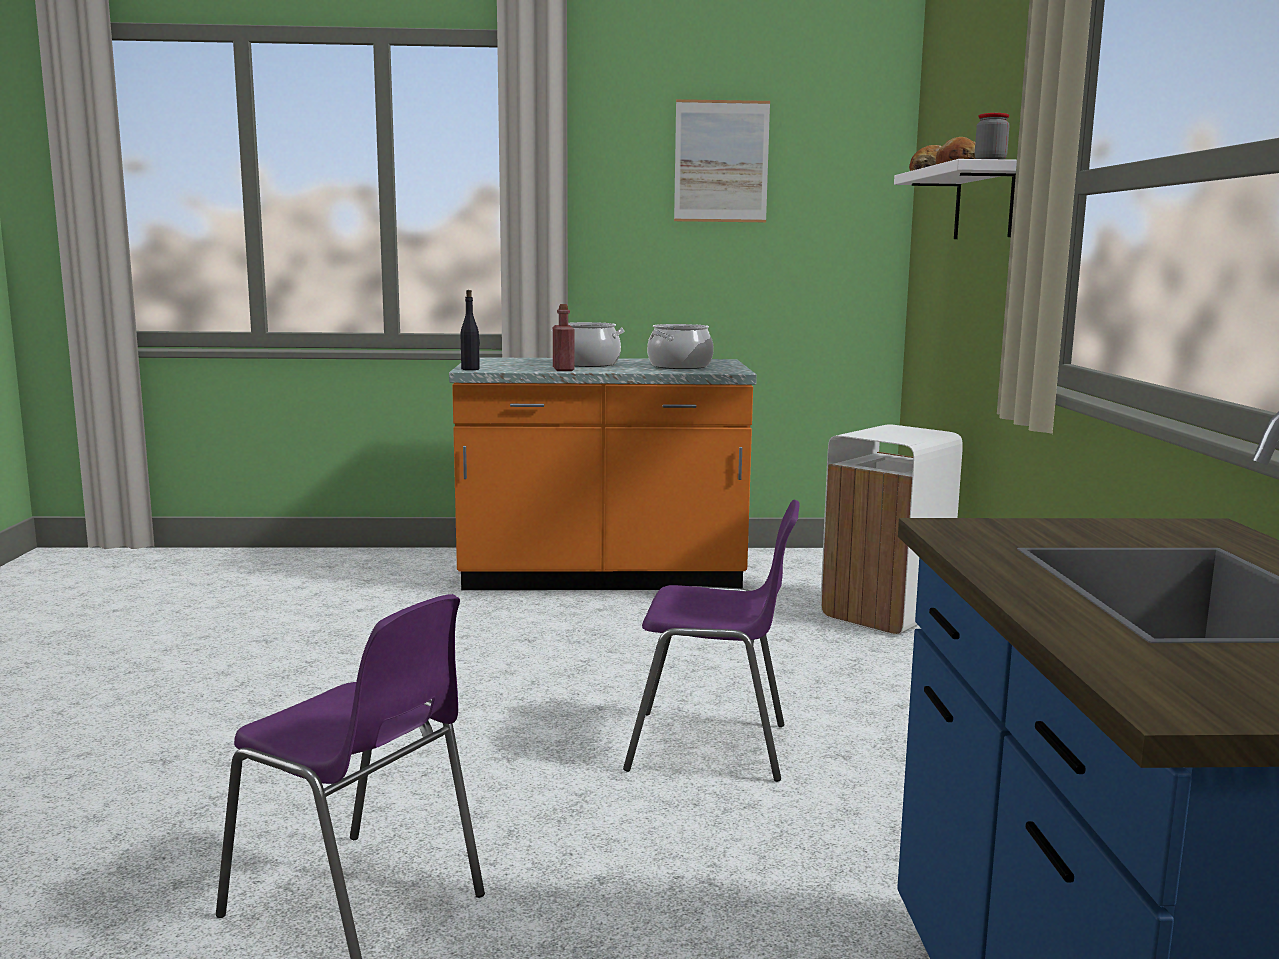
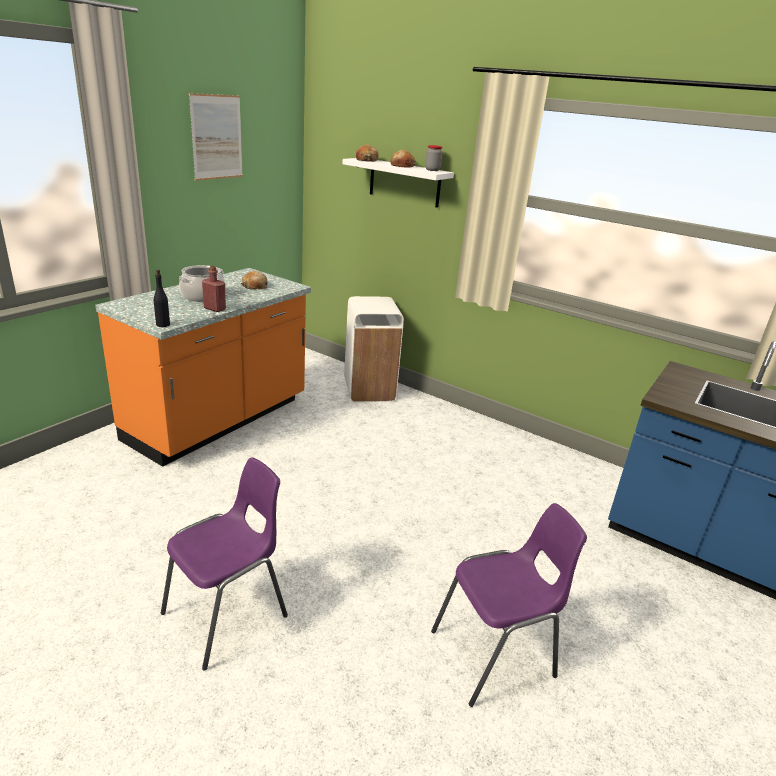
camera: 55 degrees left, 15 degrees up
purple chair [623,499,799,782] -> purple chair moved to [161,458,288,671]
cooking pot [647,324,714,369] -> bread [241,271,268,290]

